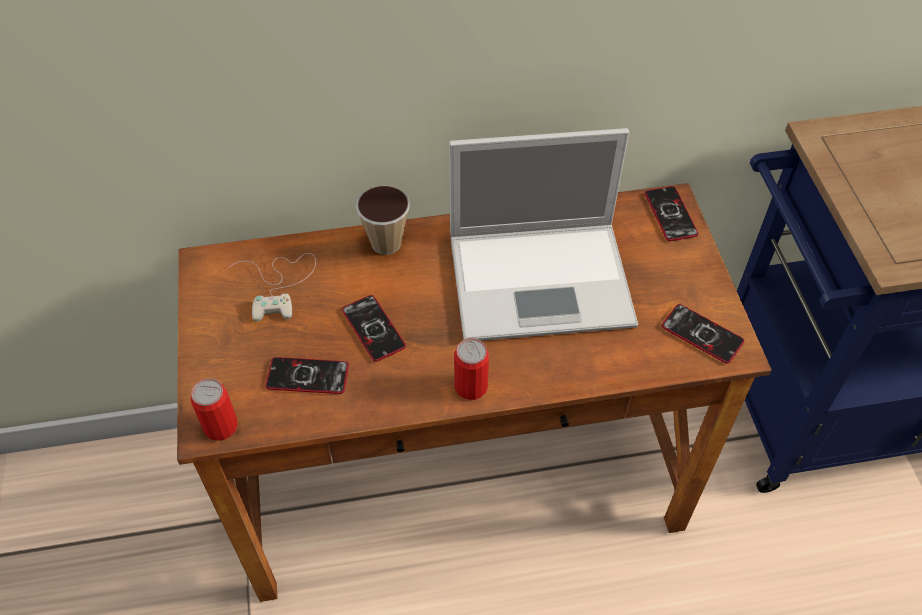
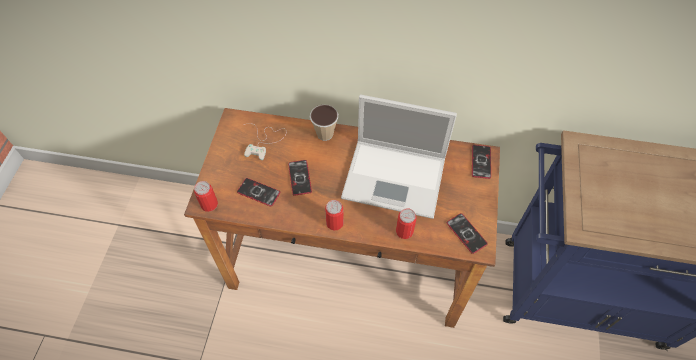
camera: 20 degrees right, 5 degrees up
none -> can [396,208,416,239]

